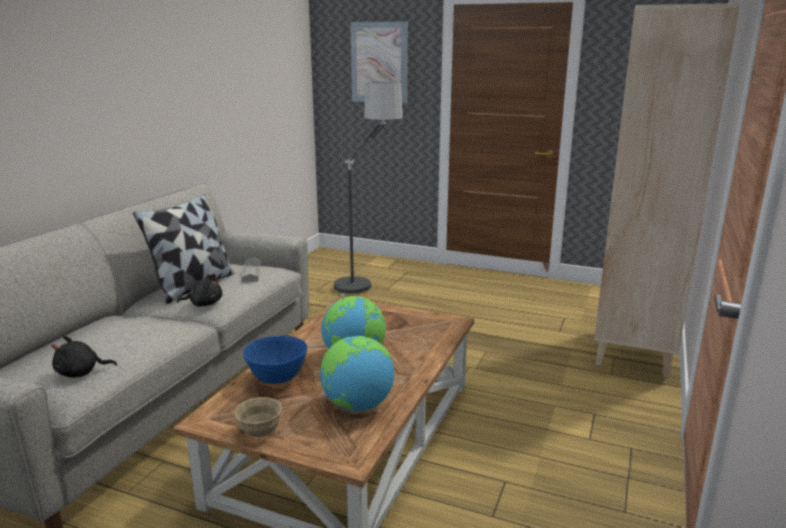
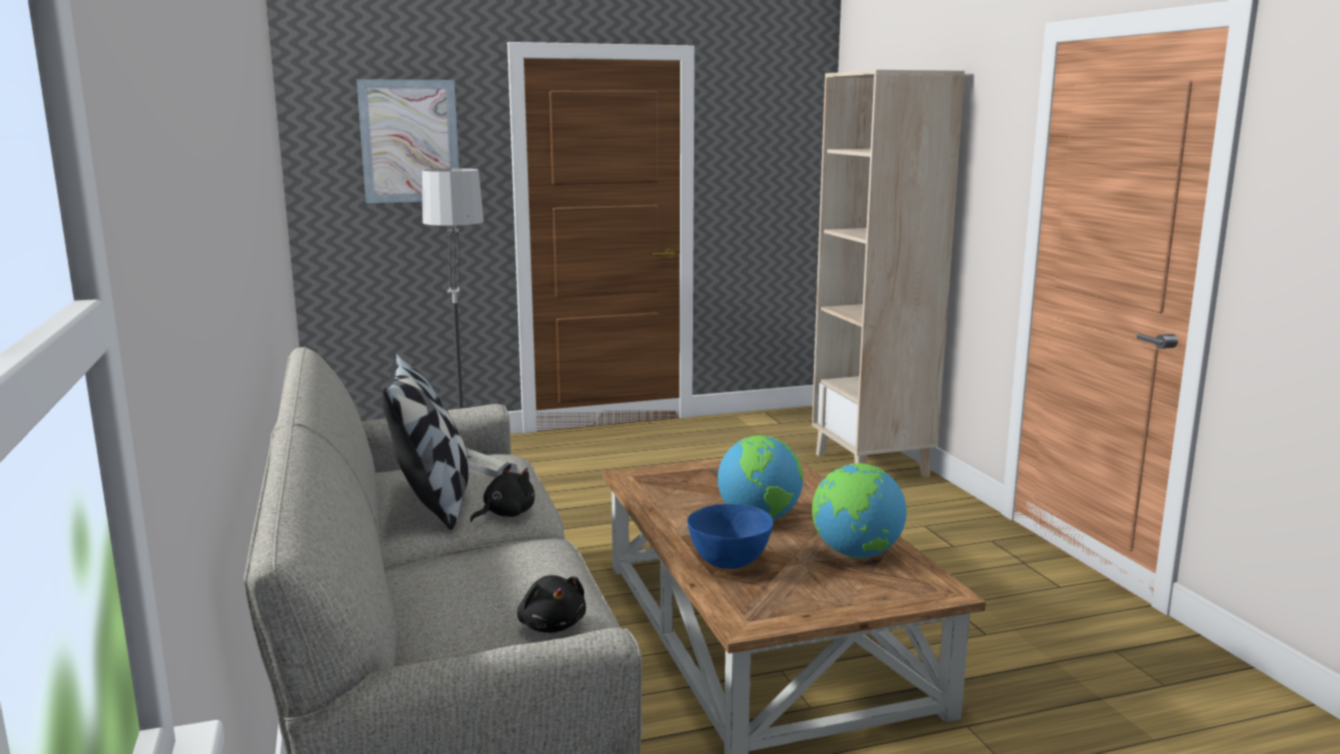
camera: 40 degrees left, 5 degrees down
black plush toy [51,336,117,378] -> black plush toy turned 60 degrees counterclockwise [517,575,586,633]
beige bowl [234,397,282,437] -> none

